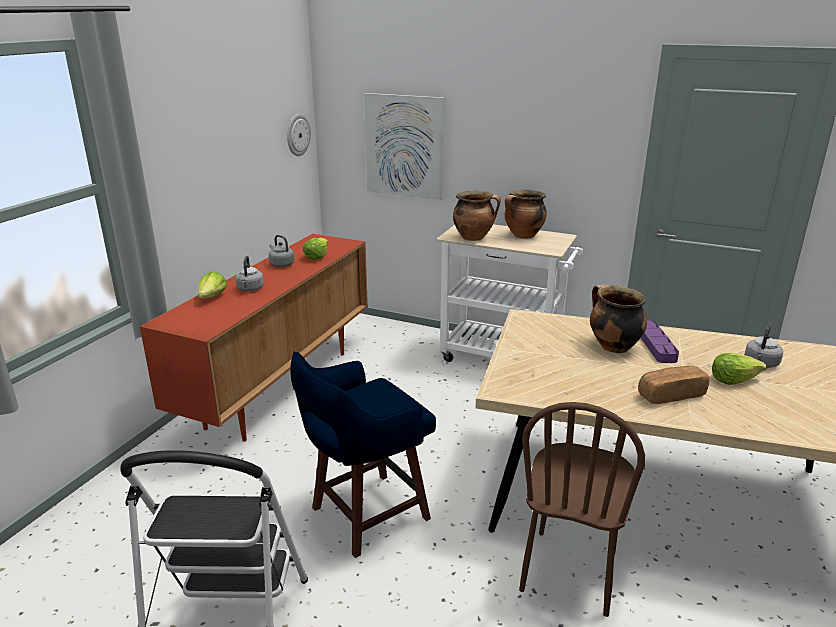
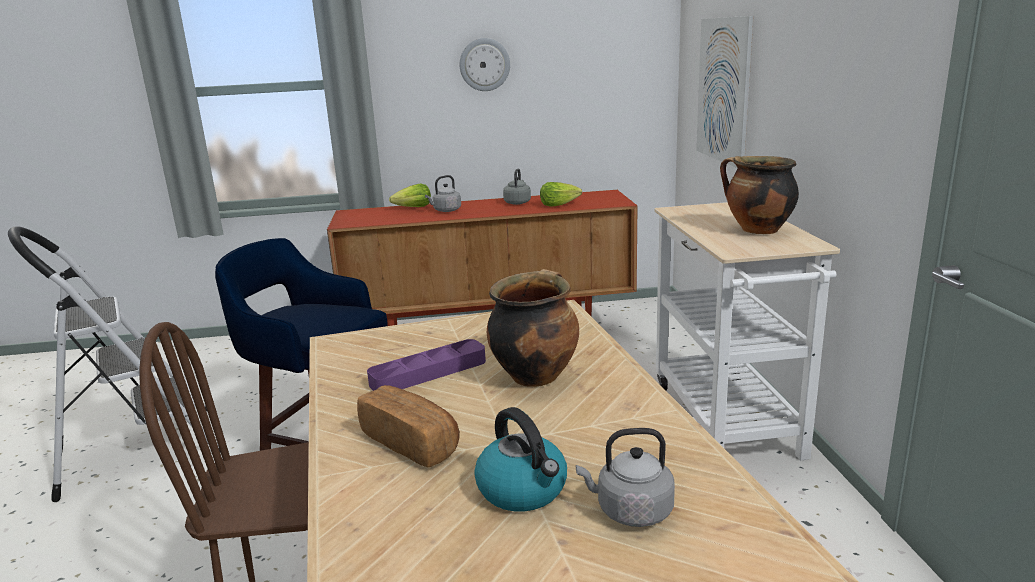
camera: 60 degrees right, 5 degrees down
wall clock [287,114,311,156] -> wall clock moved to [460,38,510,91]
cooking pot [453,191,501,241] -> none
purple tray [641,321,679,363] -> purple tray moved to [367,339,486,391]
lettuce [712,353,767,385] -> kettle [474,407,567,512]

